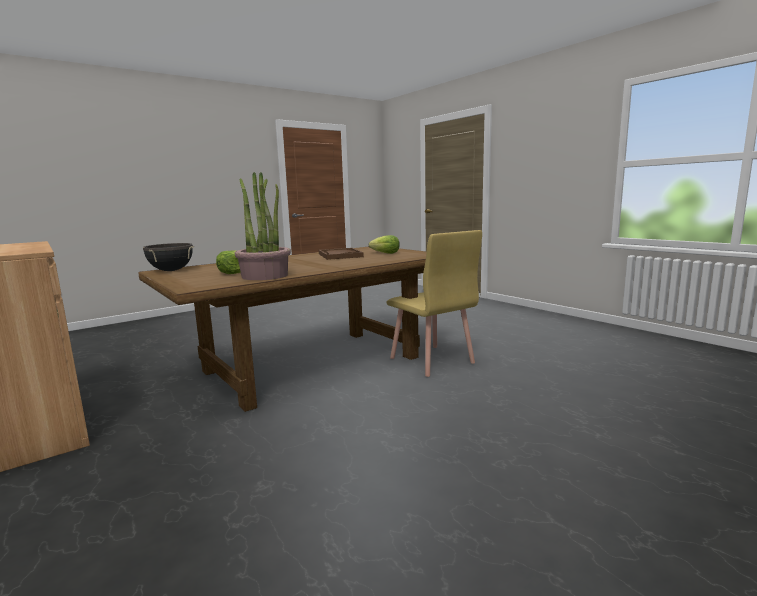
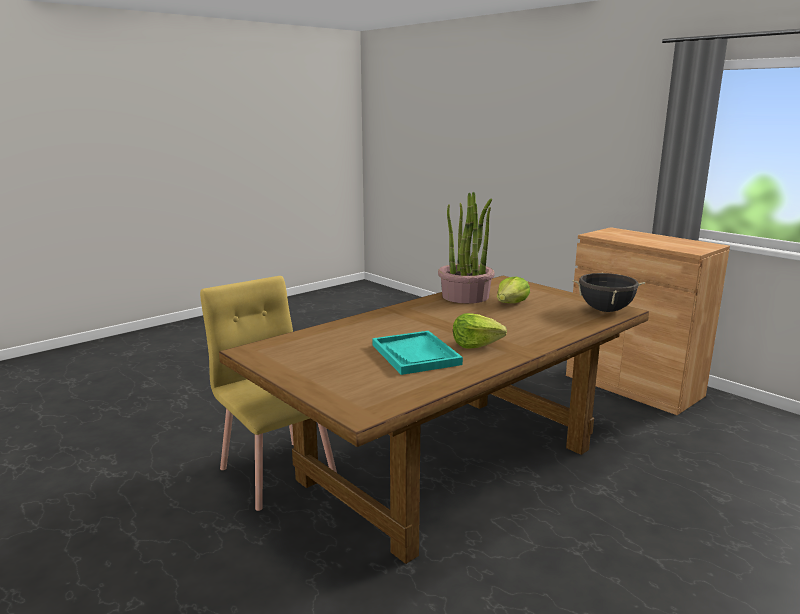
camera: 175 degrees right, 5 degrees up
brown tray [319,248,364,260] -> turquoise tray [372,331,463,375]
lettuce [369,235,400,254] -> lettuce moved to [453,313,507,349]

